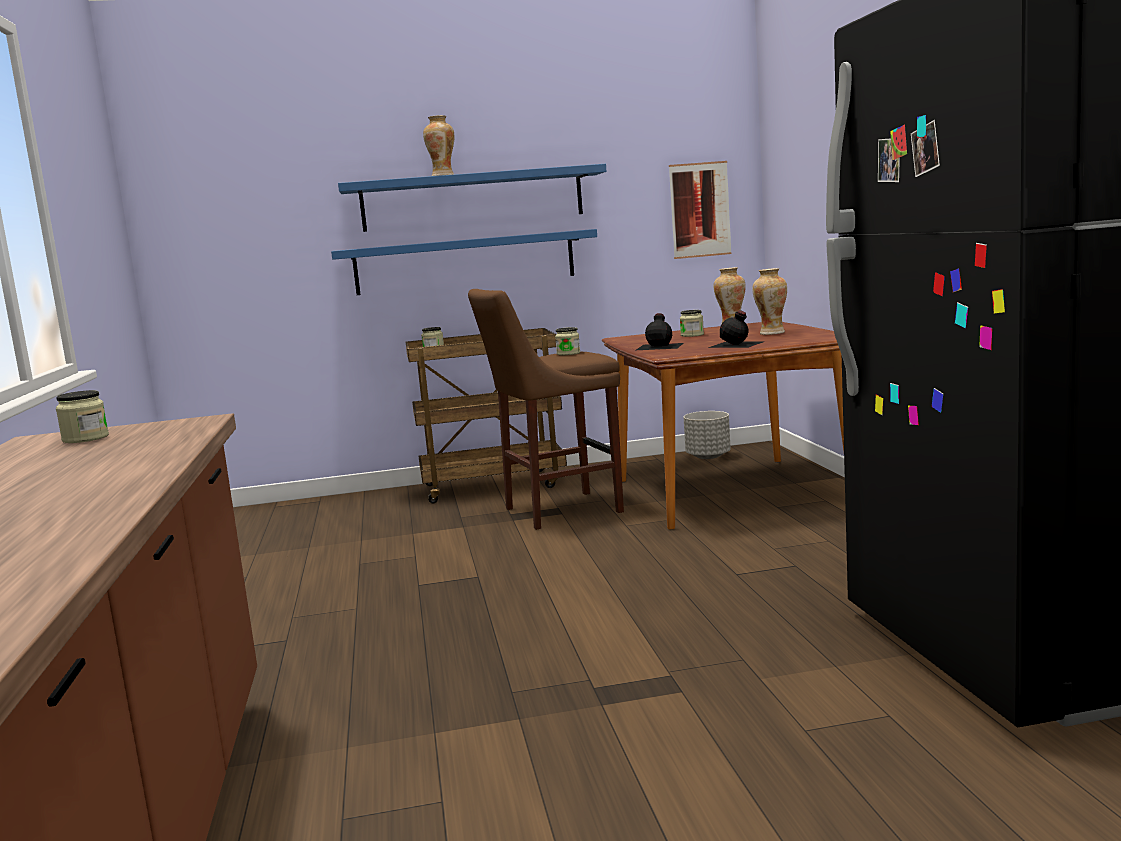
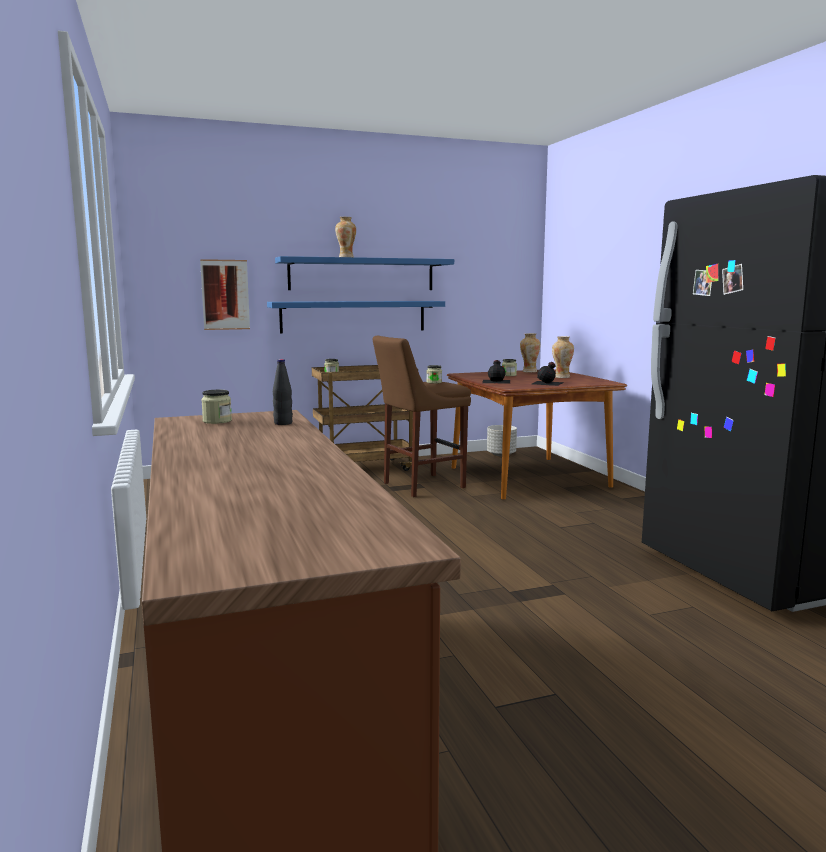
camera: 10 degrees left, 0 degrees up
picture [669,161,732,259] -> picture moved to [200,259,250,330]
none -> black bottle [273,359,293,425]

